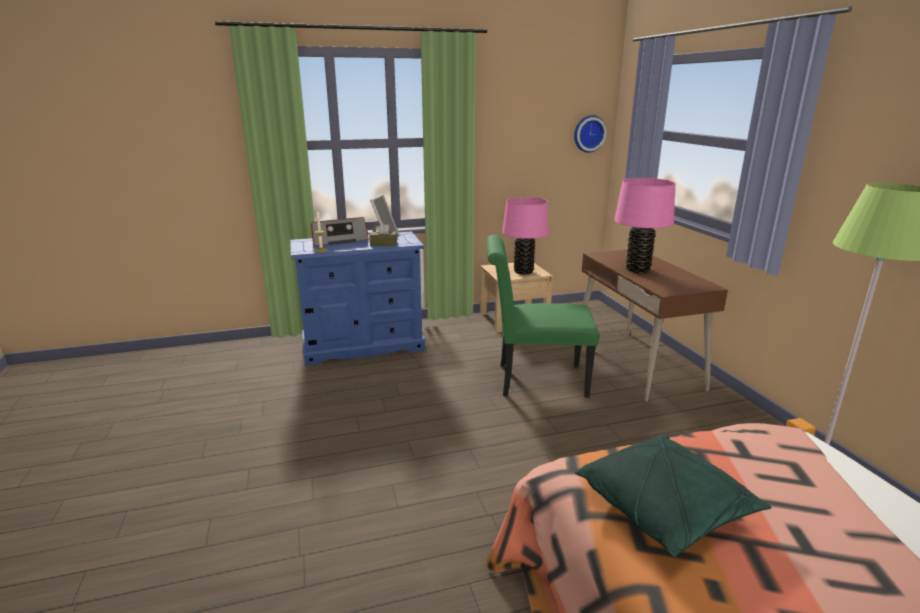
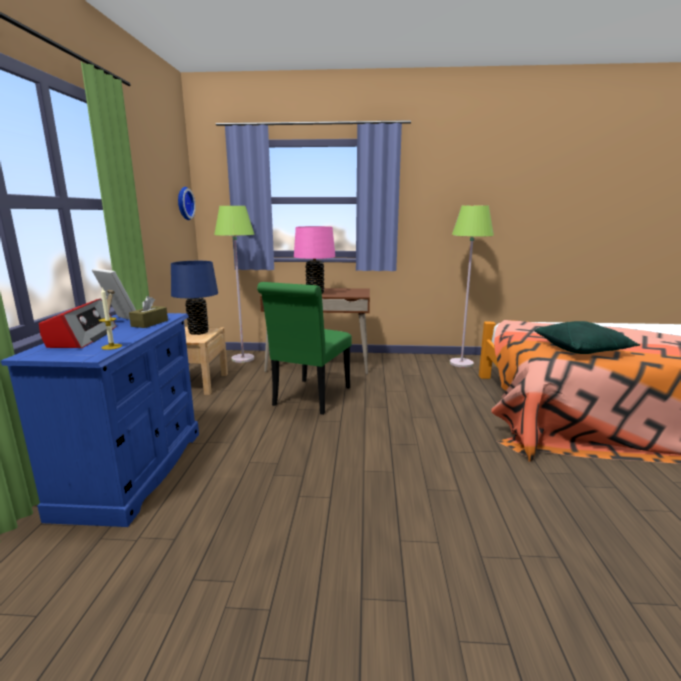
camera: 70 degrees left, 5 degrees down
pink table lamp [502,197,549,274] -> blue table lamp [171,261,218,335]
none -> green floor lamp [214,206,254,363]

